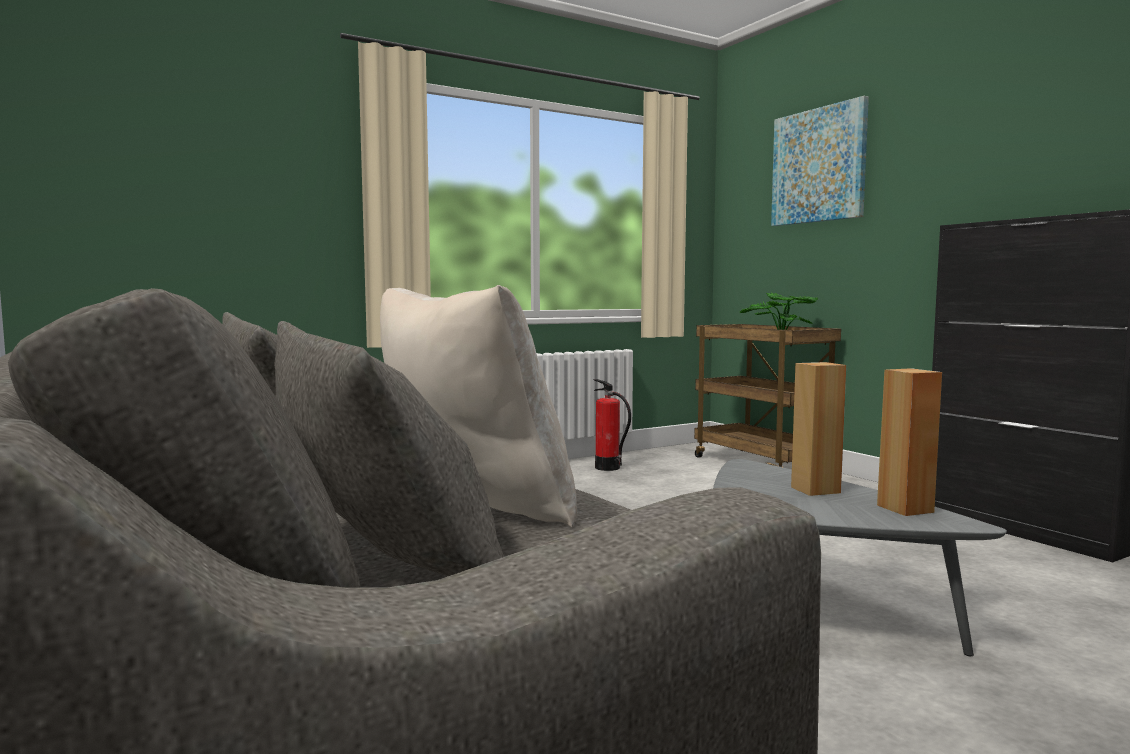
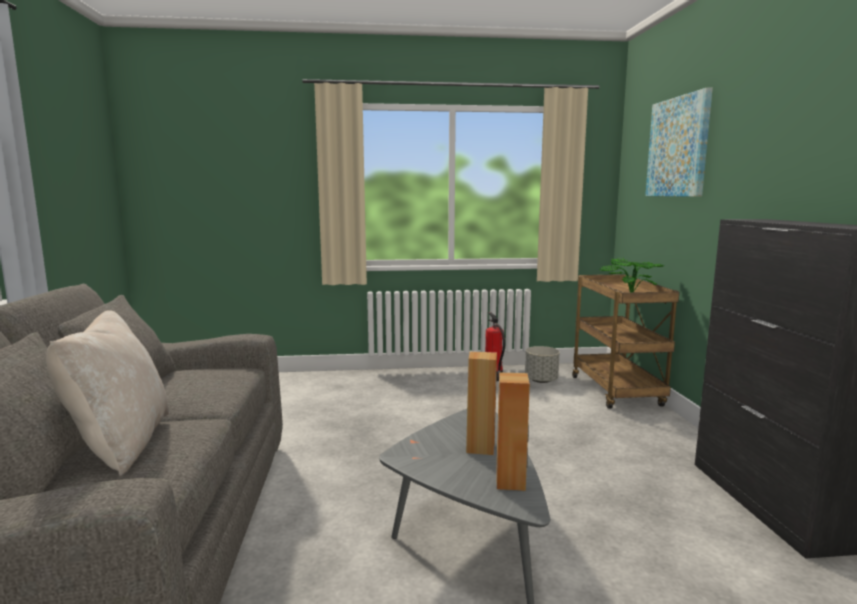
camera: 25 degrees right, 5 degrees up
none -> grey planter [525,346,560,383]

